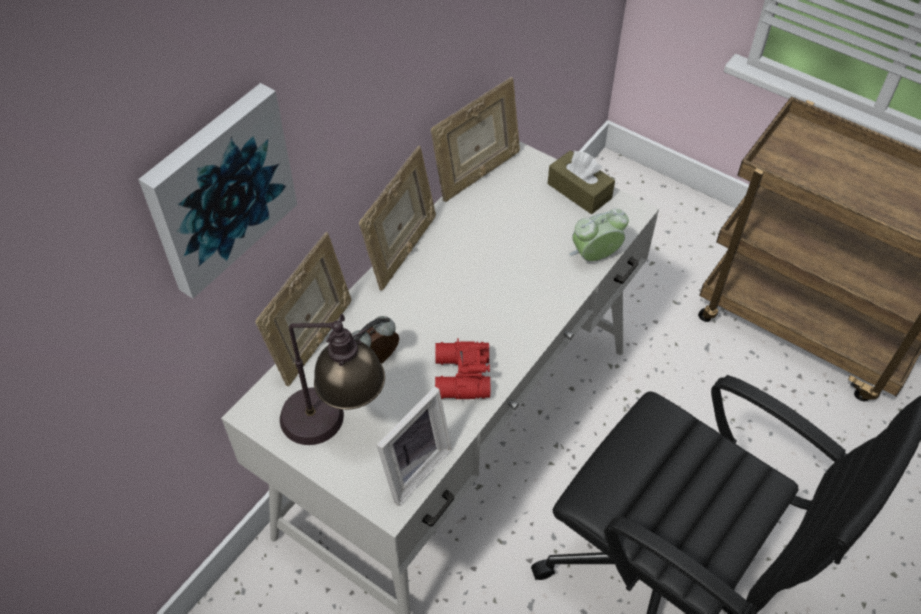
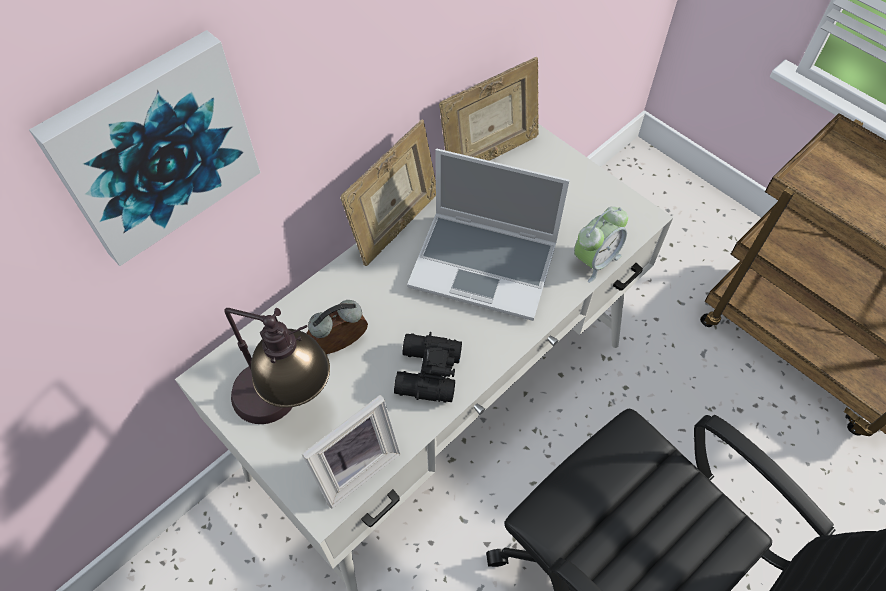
camera: 10 degrees right, 5 degrees up
picture frame [255,232,352,386] -> none
red binoculars [435,338,490,399] -> black binoculars [394,332,462,403]
brown tissue box [548,150,615,214] -> none
alarm clock [569,208,629,261] -> alarm clock turned 150 degrees clockwise [574,206,628,283]
none -> laptop [407,149,570,321]

